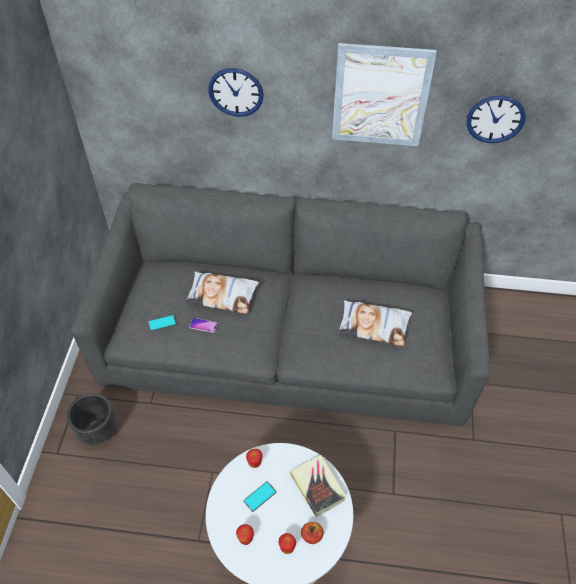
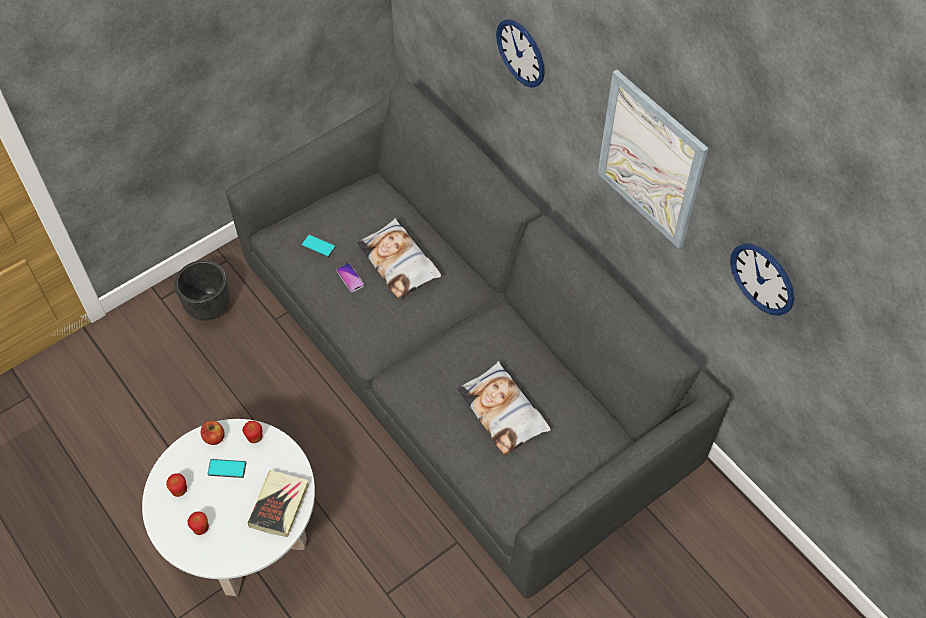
camera: 45 degrees right, 5 degrees up
apple [301,522,324,544] -> apple moved to [201,421,225,445]

